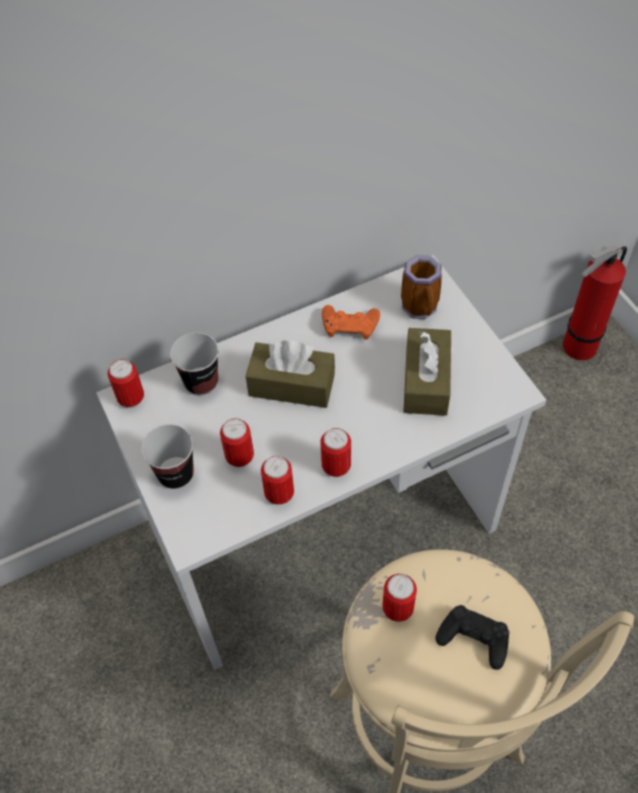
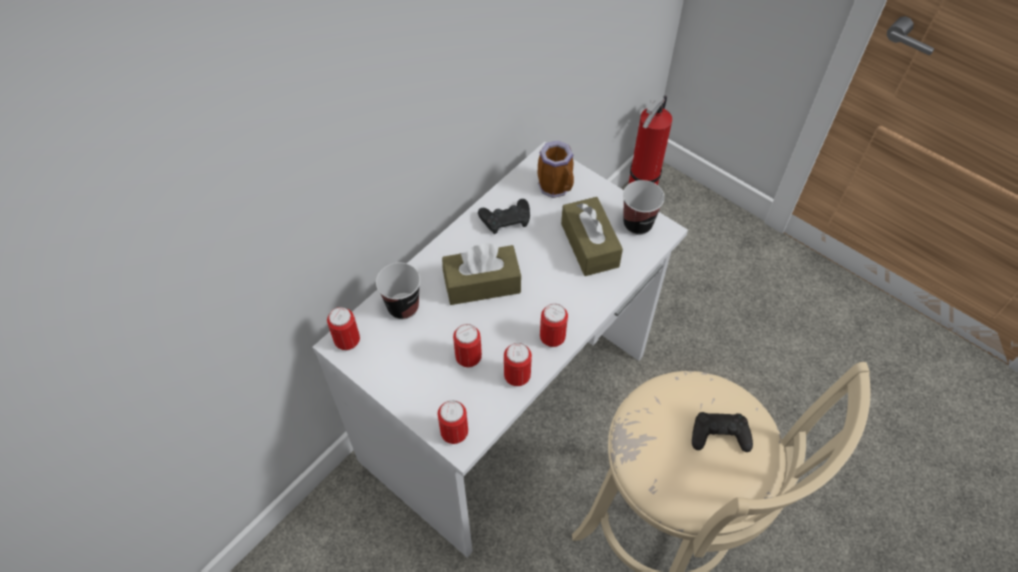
camera: 25 degrees left, 0 degrees up
cup [141,424,194,489] -> cup moved to [623,180,665,235]
orange game controller [322,305,380,340] -> black game controller [478,199,530,234]
can [382,574,417,622] -> can moved to [438,401,468,444]

